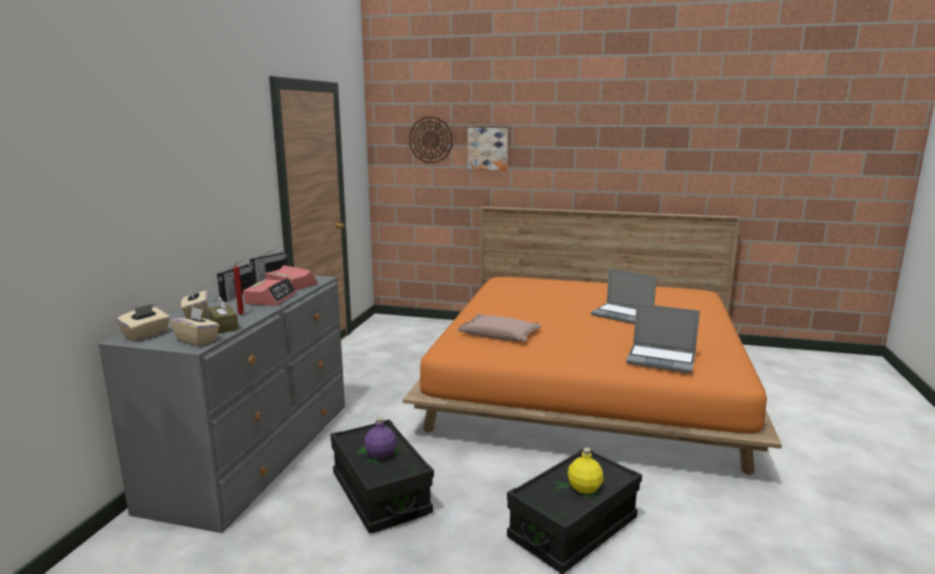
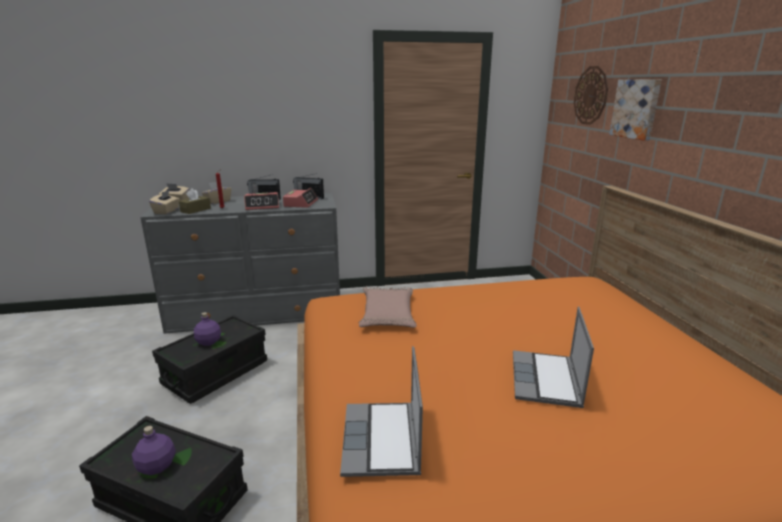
camera: 65 degrees right, 5 degrees up
yellow bottle [568,448,603,494] -> purple bottle [132,426,176,475]

